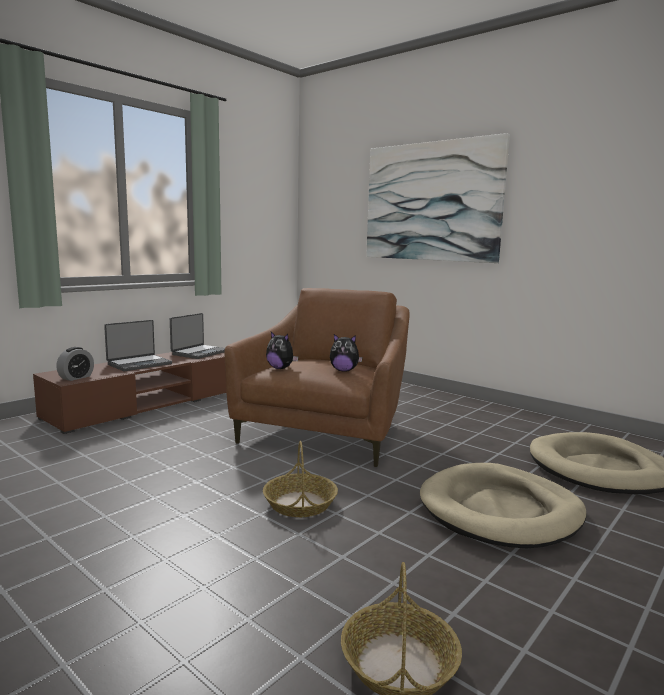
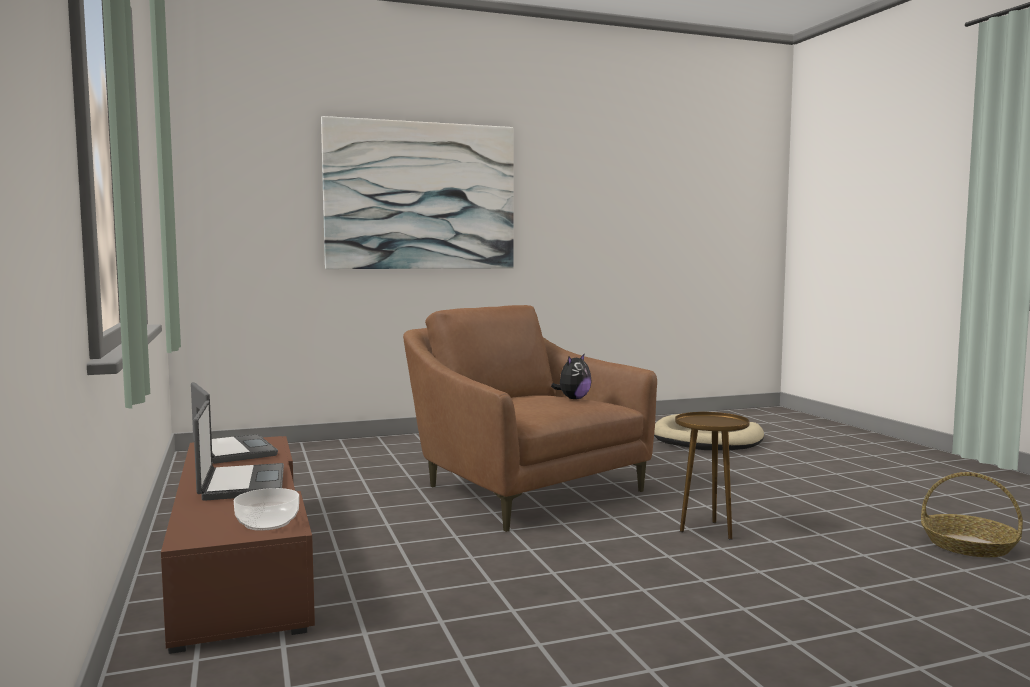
camera: 60 degrees left, 5 degrees down
alarm clock [56,347,94,381] -> bowl [234,488,299,531]
basket [263,441,338,517] -> brown side table [675,412,750,540]
plush toy [266,332,298,369] -> none
beige dog bed [420,463,587,548] -> none

